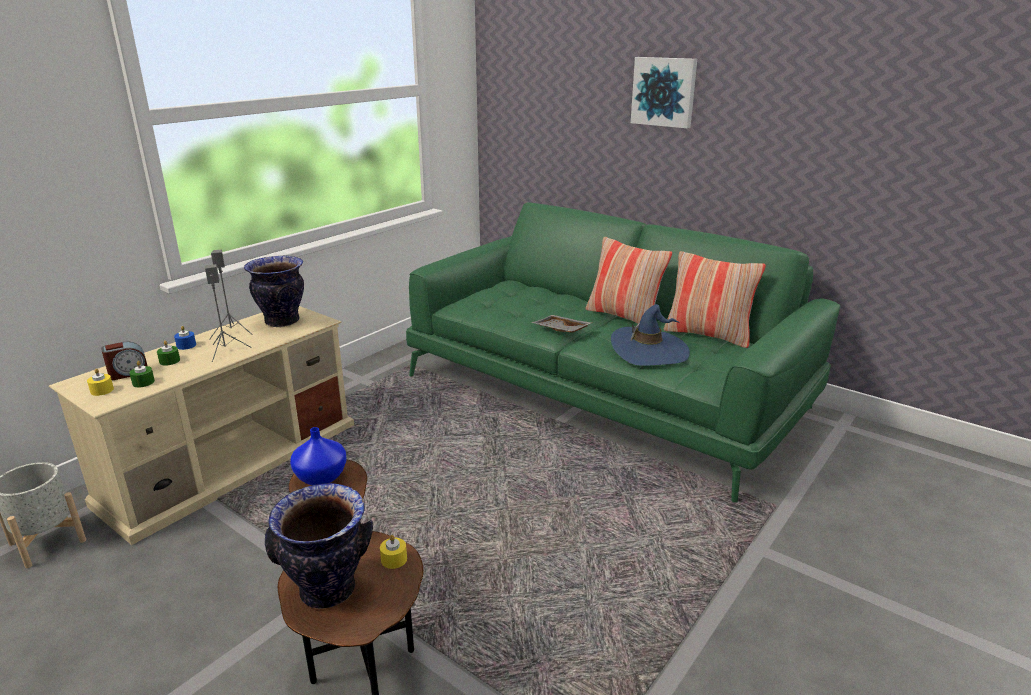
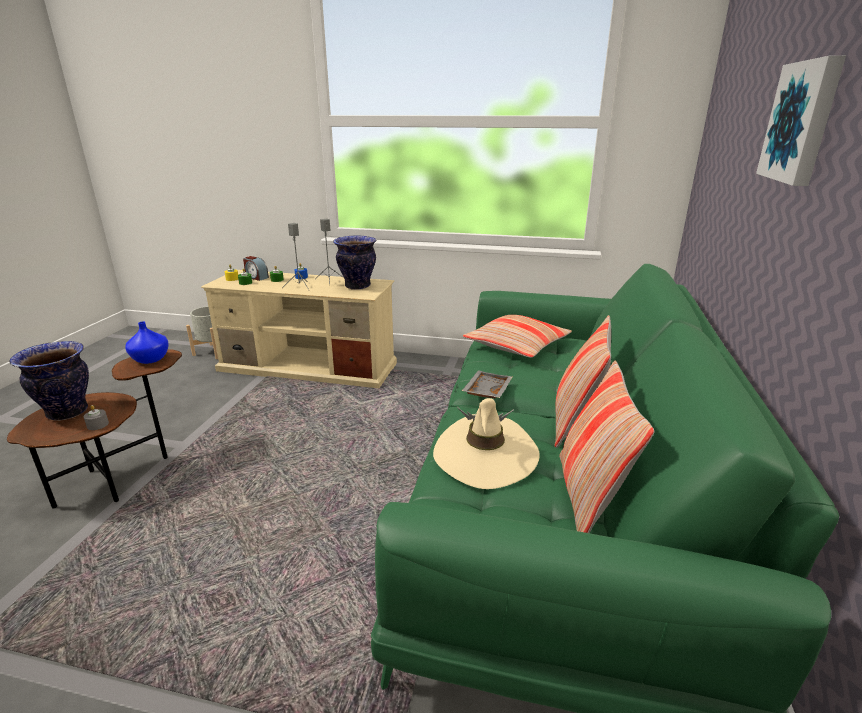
camera: 65 degrees right, 0 degrees up
yellow candle [380,535,407,569] -> grey candle [84,405,109,430]
blue hat [611,304,690,366] -> beige hat [433,398,540,489]
none -> pillow [462,315,572,358]

